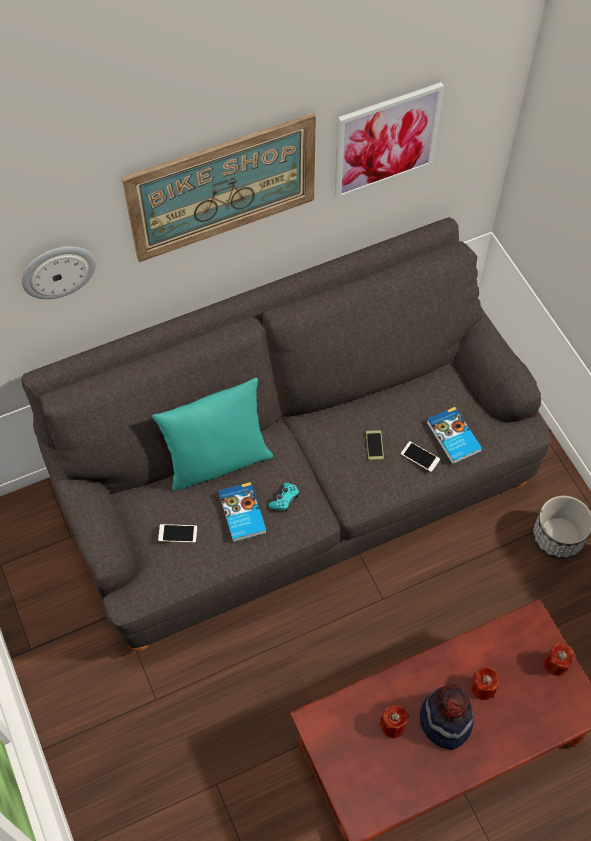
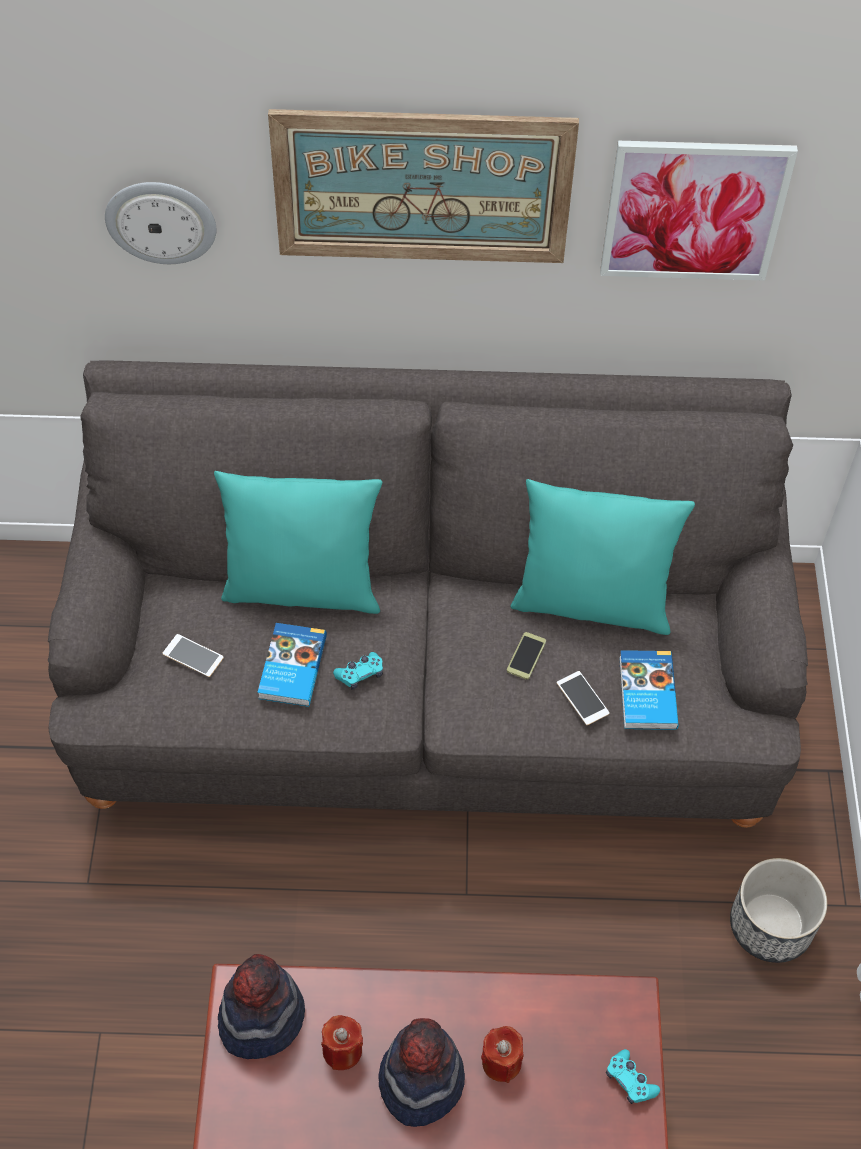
camera: 25 degrees right, 5 degrees down
red candle [544,643,575,676] -> turquoise game controller [606,1049,660,1104]
none -> hat [218,954,305,1059]
none -> turquoise pillow [511,479,695,635]

